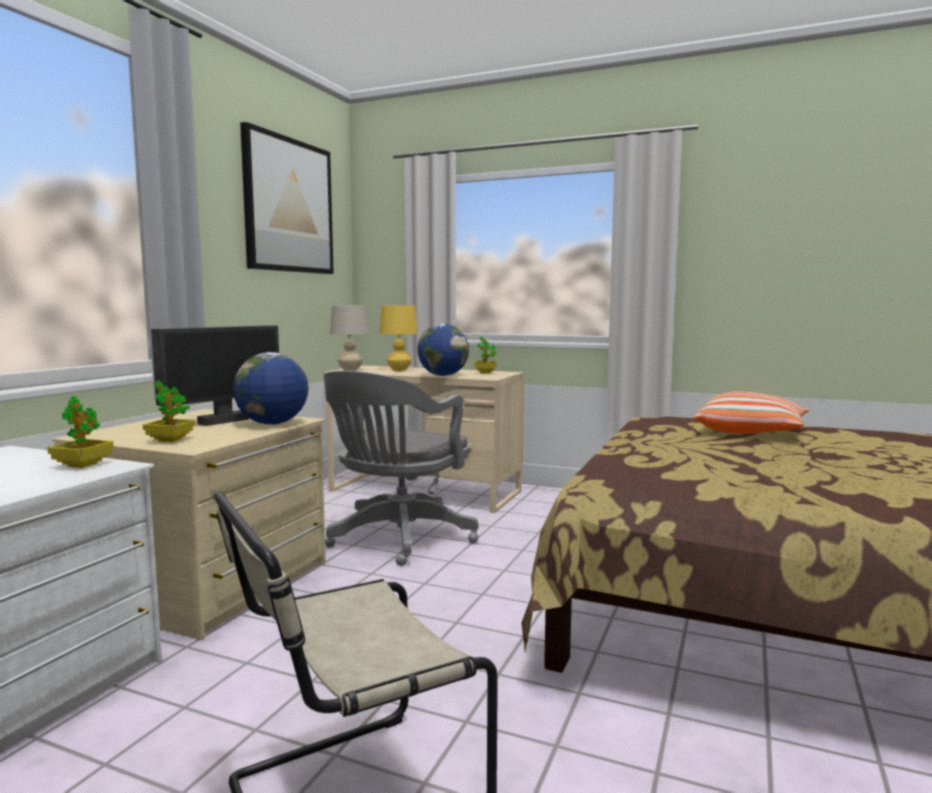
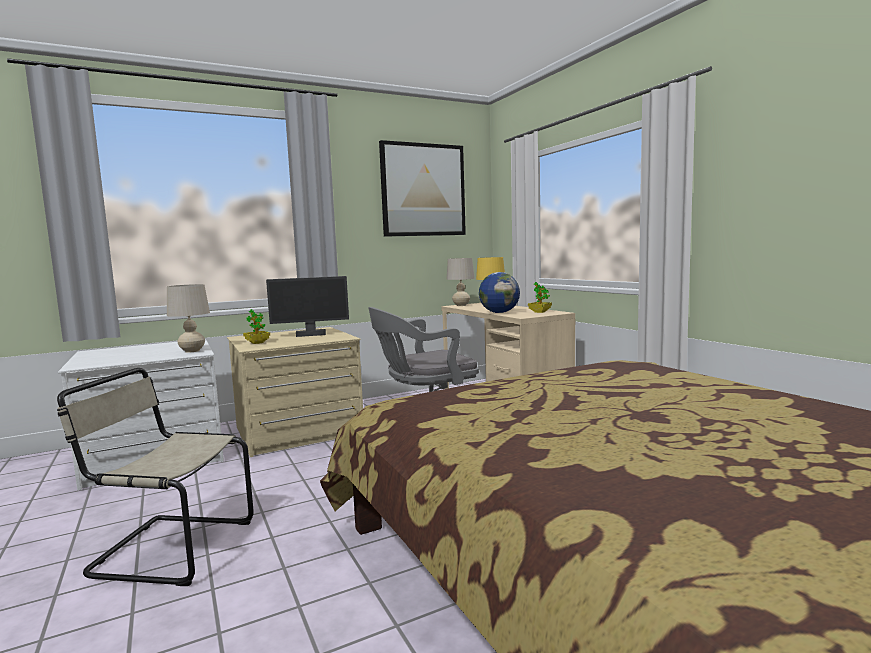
camera: 40 degrees right, 0 degrees up
potted plant [47,396,114,468] -> beige table lamp [167,284,210,353]
globe [233,352,308,425] -> none
pillow [694,391,809,434] -> none

